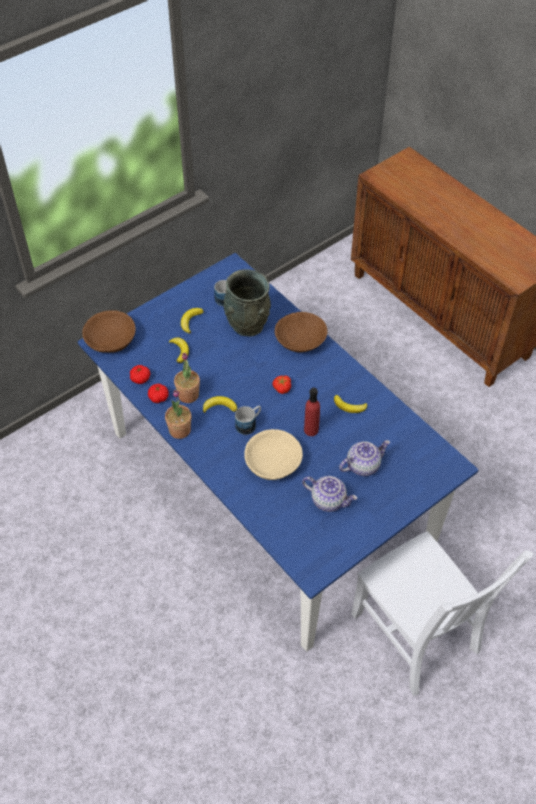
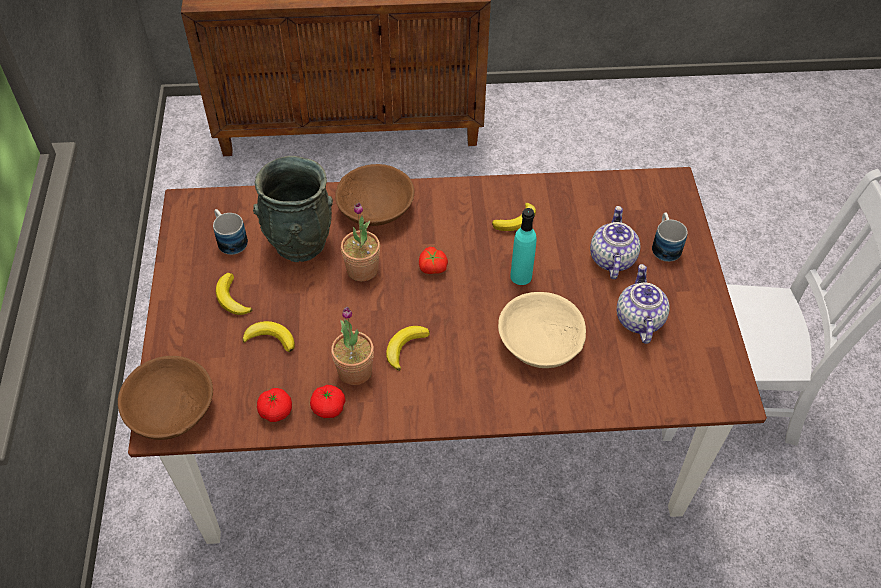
camera: 55 degrees left, 0 degrees up
blue dining table [78,253,478,651] -> brown dining table [128,167,767,544]
potted plant [165,390,191,439] -> potted plant moved to [341,203,380,281]
mug [235,406,261,435] -> mug moved to [652,212,688,262]
teapot [302,476,357,512] -> teapot turned 60 degrees counterclockwise [617,264,670,344]
red bottle [304,388,320,436] -> turquoise bottle [510,208,537,285]

